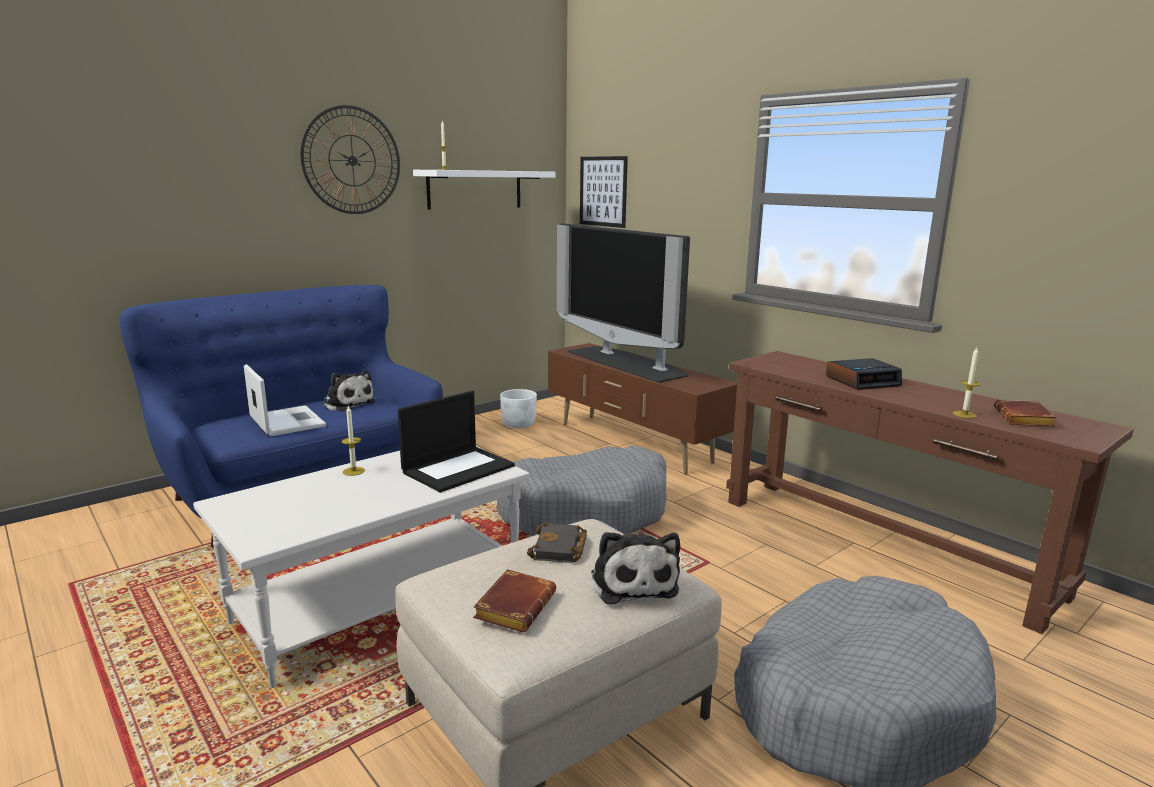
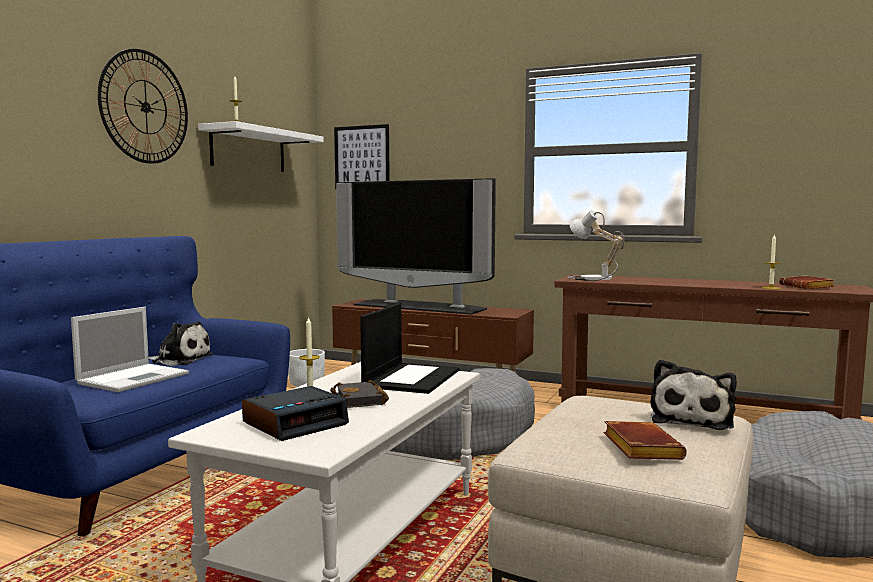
camera: 25 degrees left, 10 degrees down
laptop [244,364,326,437] -> laptop turned 90 degrees clockwise [71,307,189,392]
black book [527,523,587,563] -> black book moved to [330,380,389,408]
plush toy [591,532,680,605] -> plush toy turned 60 degrees clockwise [650,359,737,430]
alarm clock [826,358,902,390] -> alarm clock moved to [242,386,349,441]
none -> table lamp [567,210,624,281]

